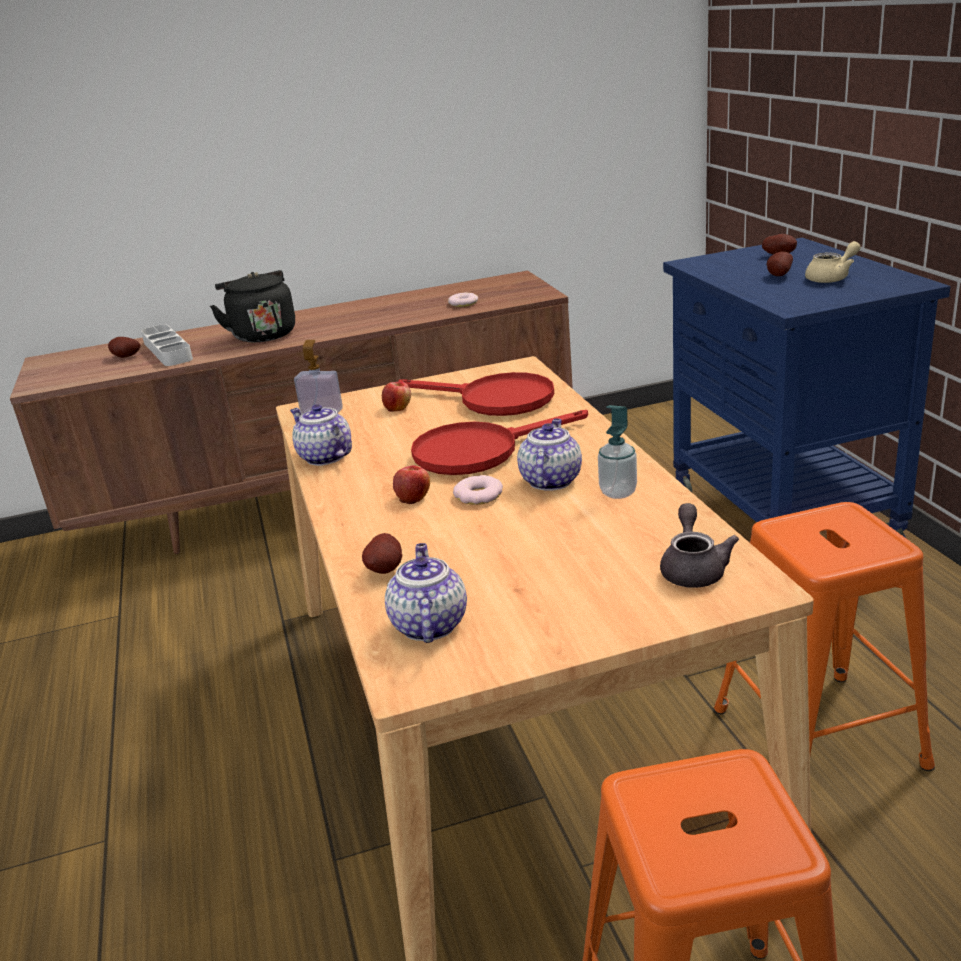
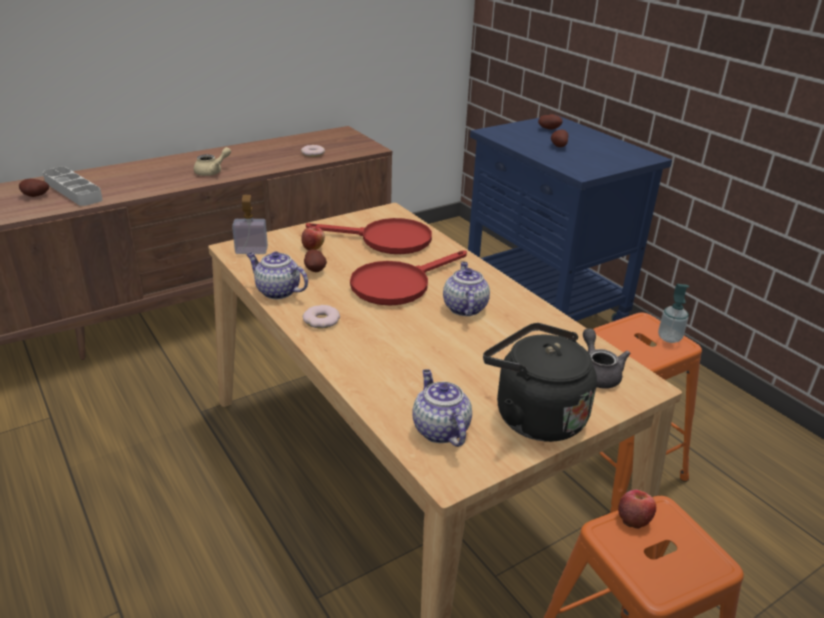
camera: 20 degrees left, 5 degrees up
black kettle [210,270,295,342] -> black kettle moved to [483,323,597,442]
potato [362,533,402,574] -> potato moved to [304,249,327,272]
apple [393,465,430,504] -> apple moved to [618,490,656,529]
donut [453,475,503,505] -> donut moved to [302,305,340,329]
soap dispenser [598,405,637,499] -> soap dispenser moved to [658,284,689,343]
beige teapot [805,241,861,283] -> beige teapot moved to [194,147,231,176]

